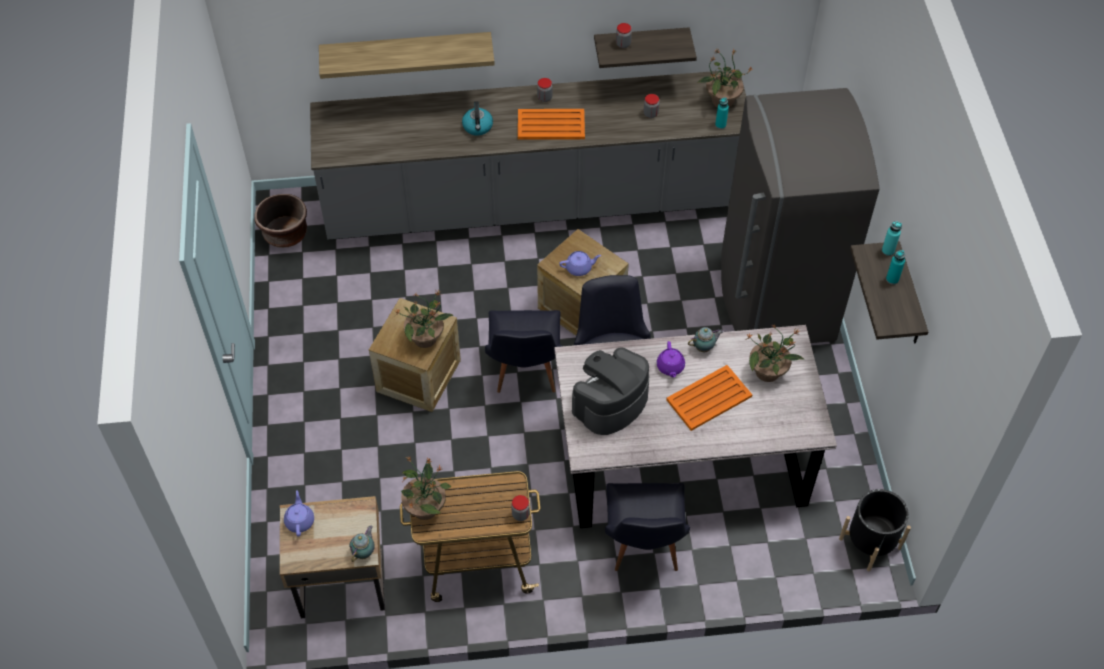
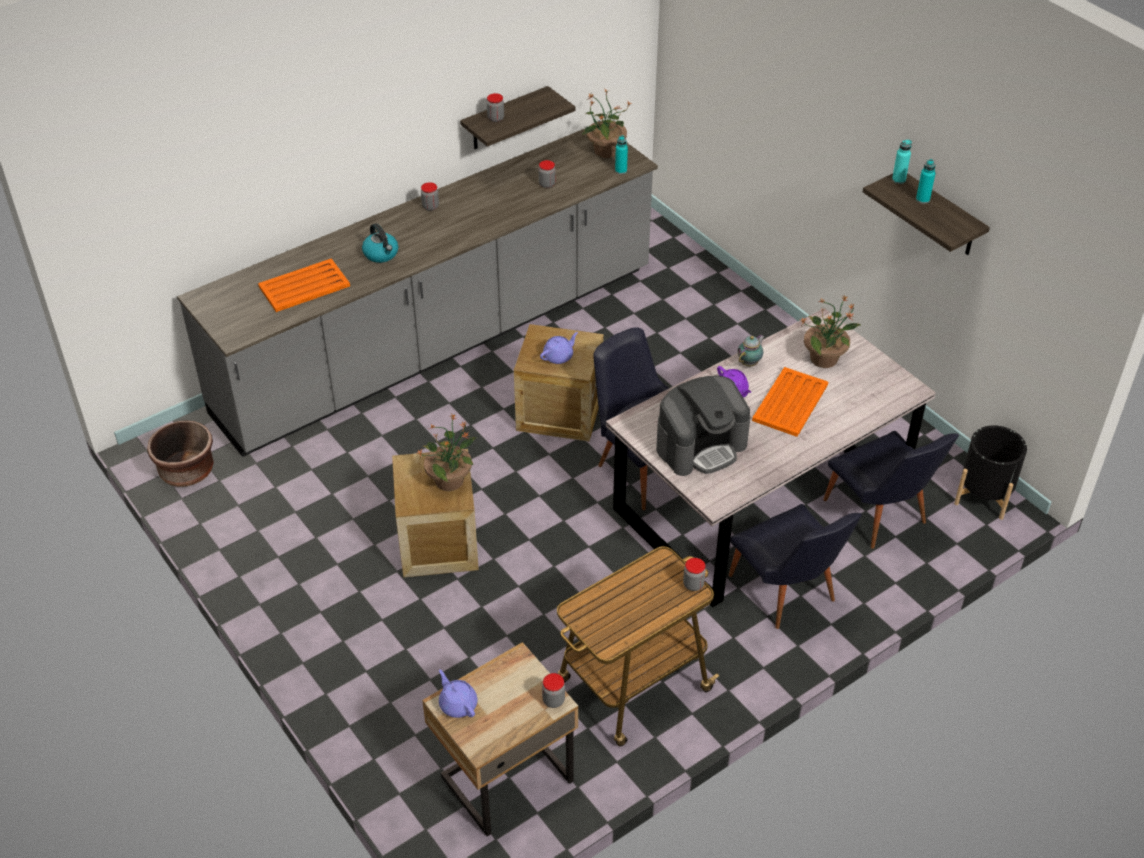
camera: 30 degrees left, 10 degrees down
shelf [319,32,495,79] -> none
teapot [349,525,375,562] -> jar [542,673,565,708]
potted plant [401,456,452,520] -> none
black chair [485,310,562,393] -> black chair moved to [823,431,959,549]
orange tray [518,109,585,140] -> orange tray moved to [258,258,350,312]
coffee machine [572,347,649,435] -> coffee machine turned 135 degrees counterclockwise [656,376,750,476]
grey fridge [721,88,880,343] -> none

